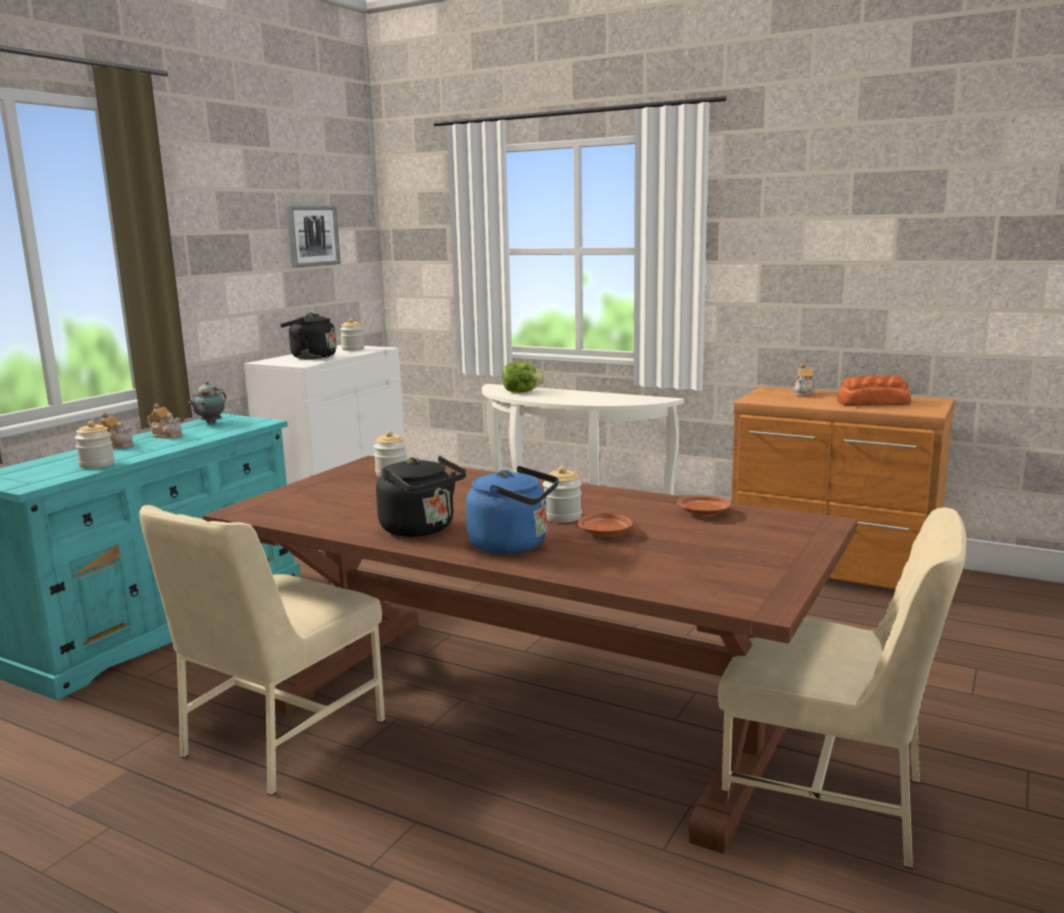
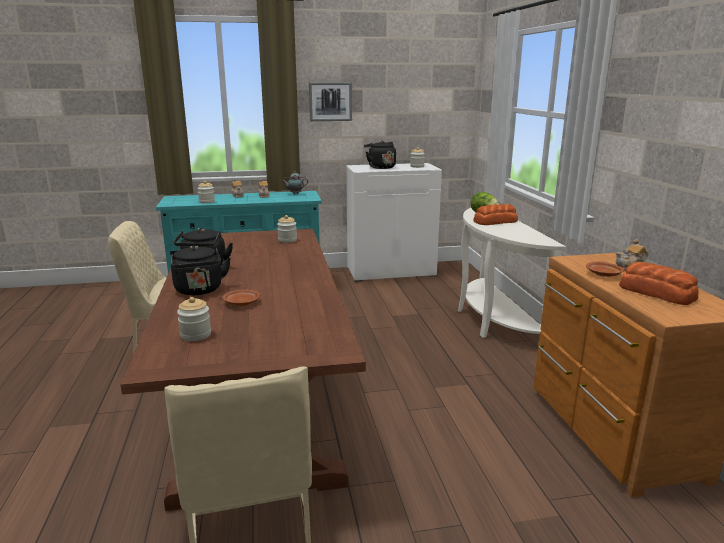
camera: 50 degrees right, 5 degrees up
picture [286,206,341,267] -> picture moved to [309,82,352,121]
blue kettle [466,466,559,554] -> black kettle [171,245,231,295]
jar [543,466,582,522] -> jar moved to [177,297,211,341]
brown plate [677,495,731,516] -> brown plate moved to [586,262,624,277]
none -> bread [473,204,518,225]

